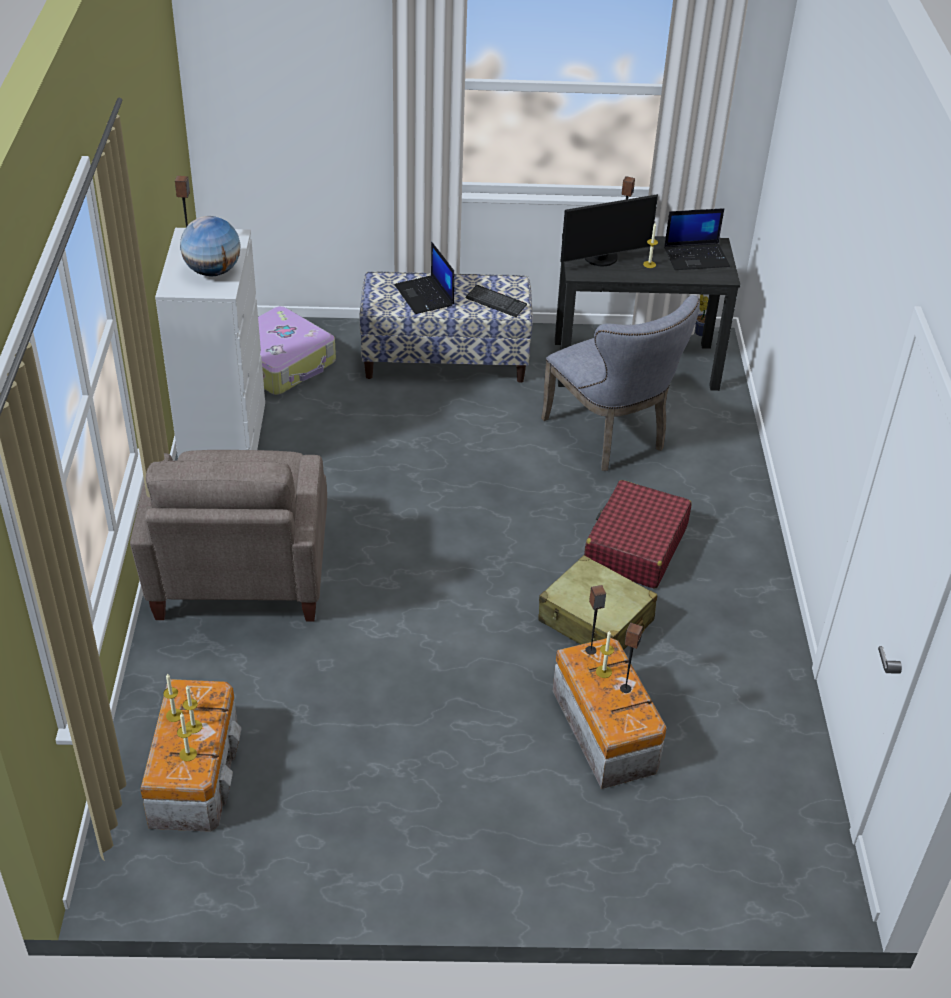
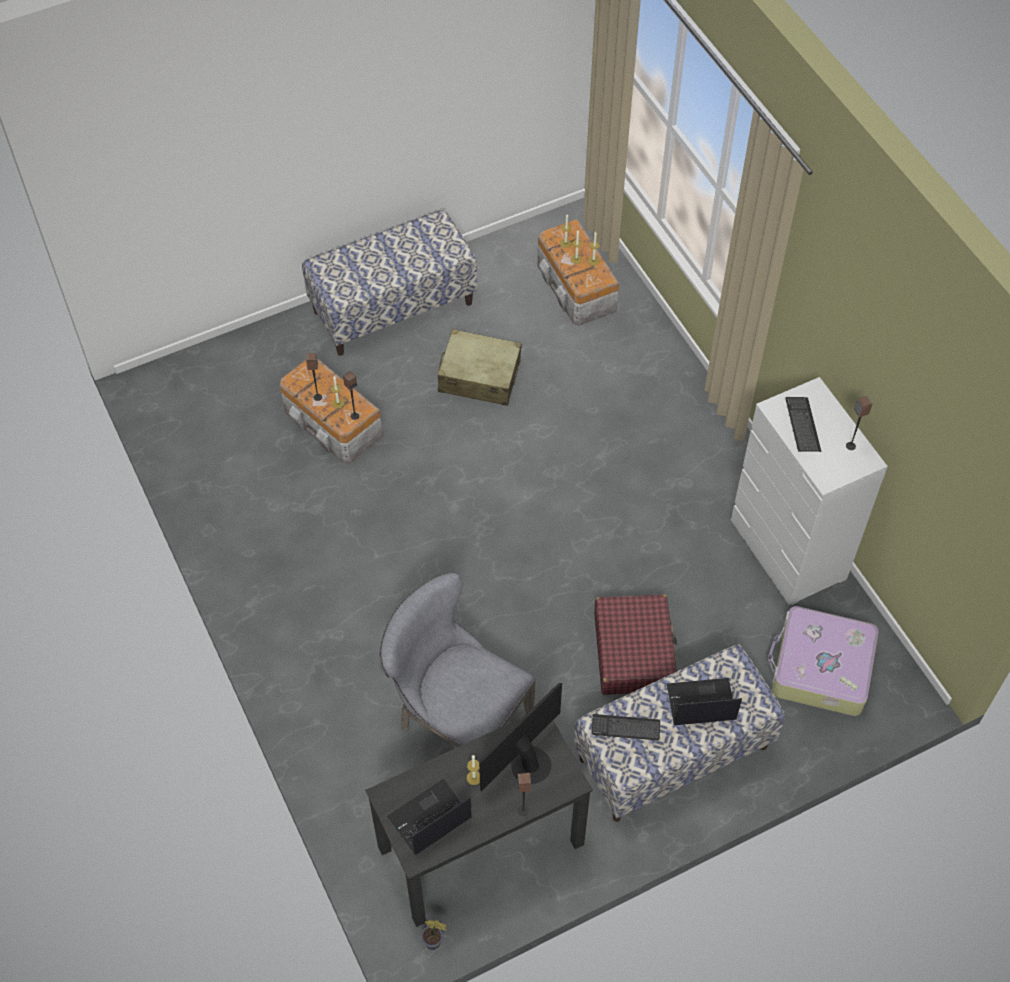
camera: 155 degrees right, 15 degrees up
beige armchair [130,450,327,621] -> none
globe [180,216,241,276] -> keyboard [785,397,821,452]
laptop [394,242,454,314] -> laptop turned 45 degrees counterclockwise [667,678,742,725]
beige suitcase [539,555,657,650] -> beige suitcase moved to [438,329,522,406]
red suitcase [584,480,692,589] -> red suitcase moved to [594,594,677,695]
none -> bench [302,210,477,356]

